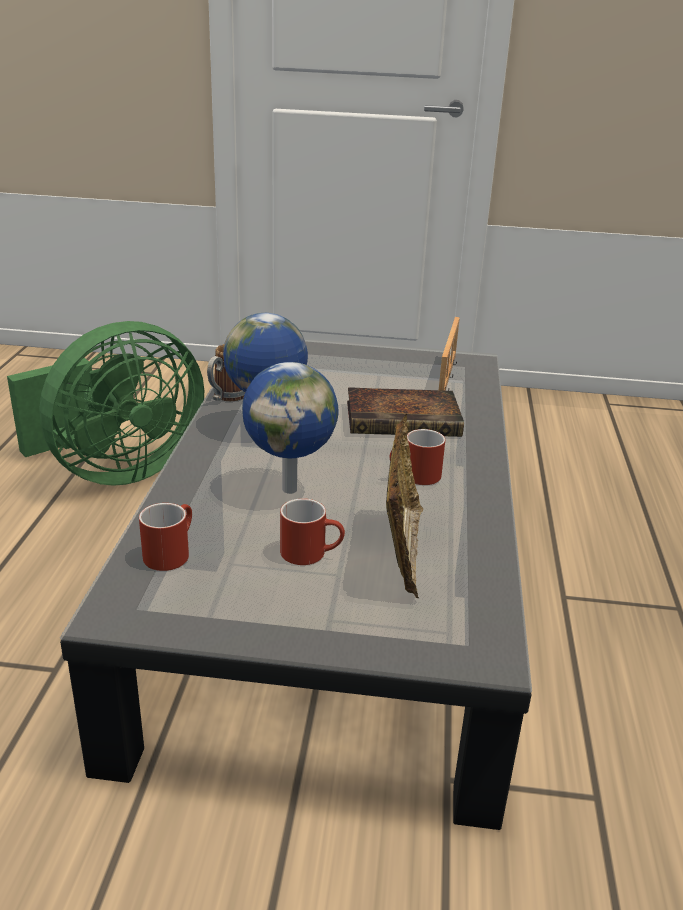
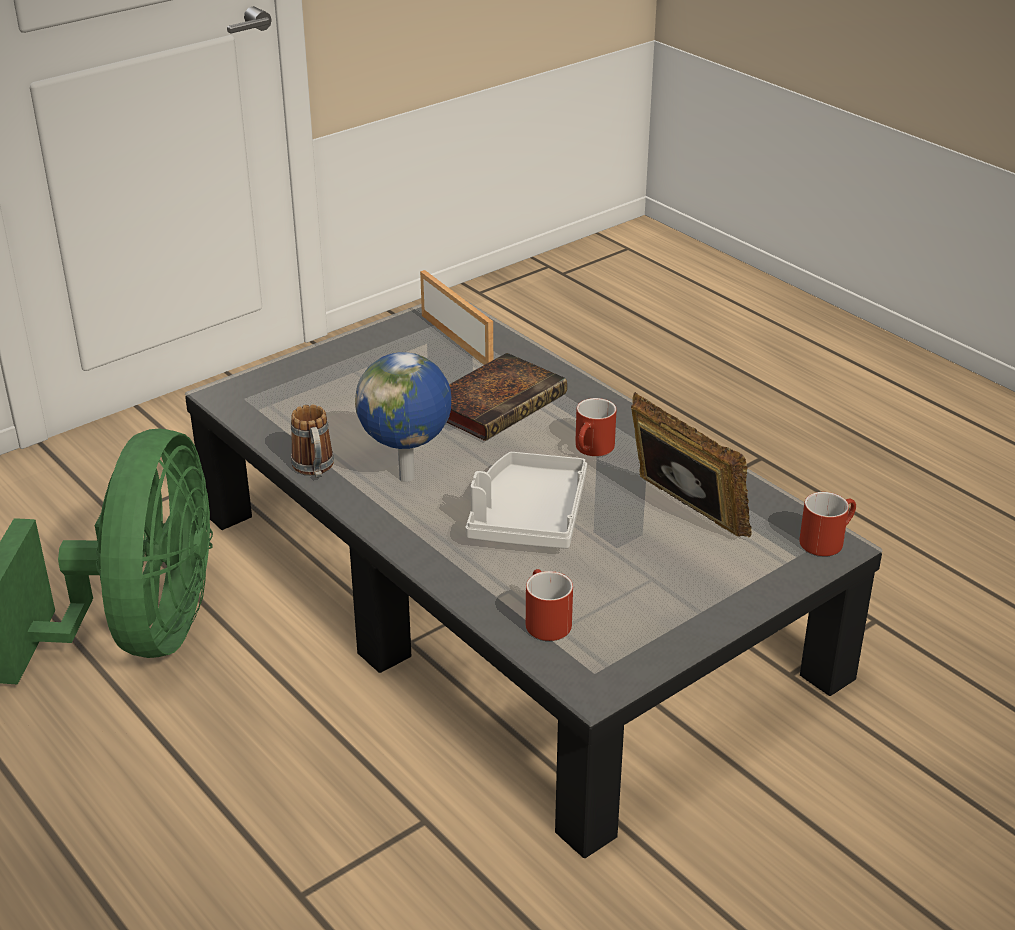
camera: 45 degrees left, 5 degrees up
globe [242,362,339,494] -> grey tray [466,452,587,549]
red mug [280,498,345,565] -> red mug moved to [799,492,856,556]

